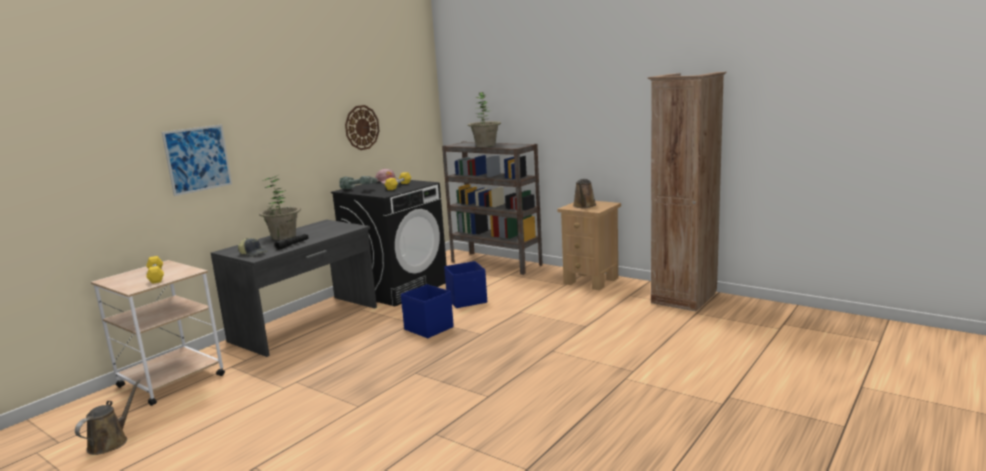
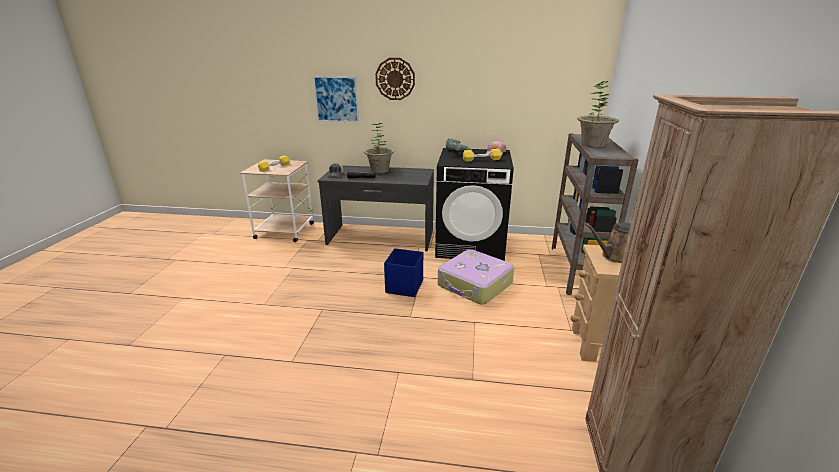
camera: 60 degrees right, 10 degrees up
brown watering can [75,379,141,455] -> none
wall clock [345,105,379,150] -> wall clock moved to [375,58,415,100]
blue storage box [444,261,487,308] -> suitcase [438,249,514,305]

